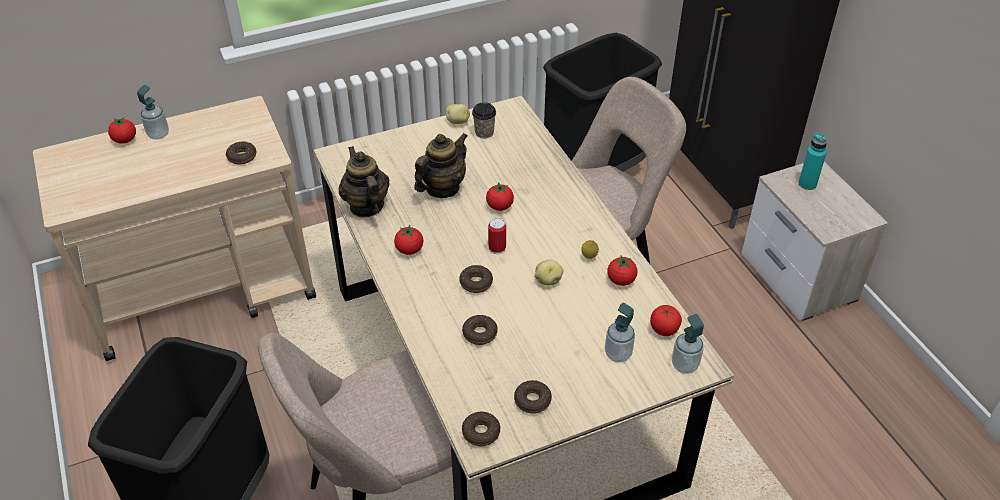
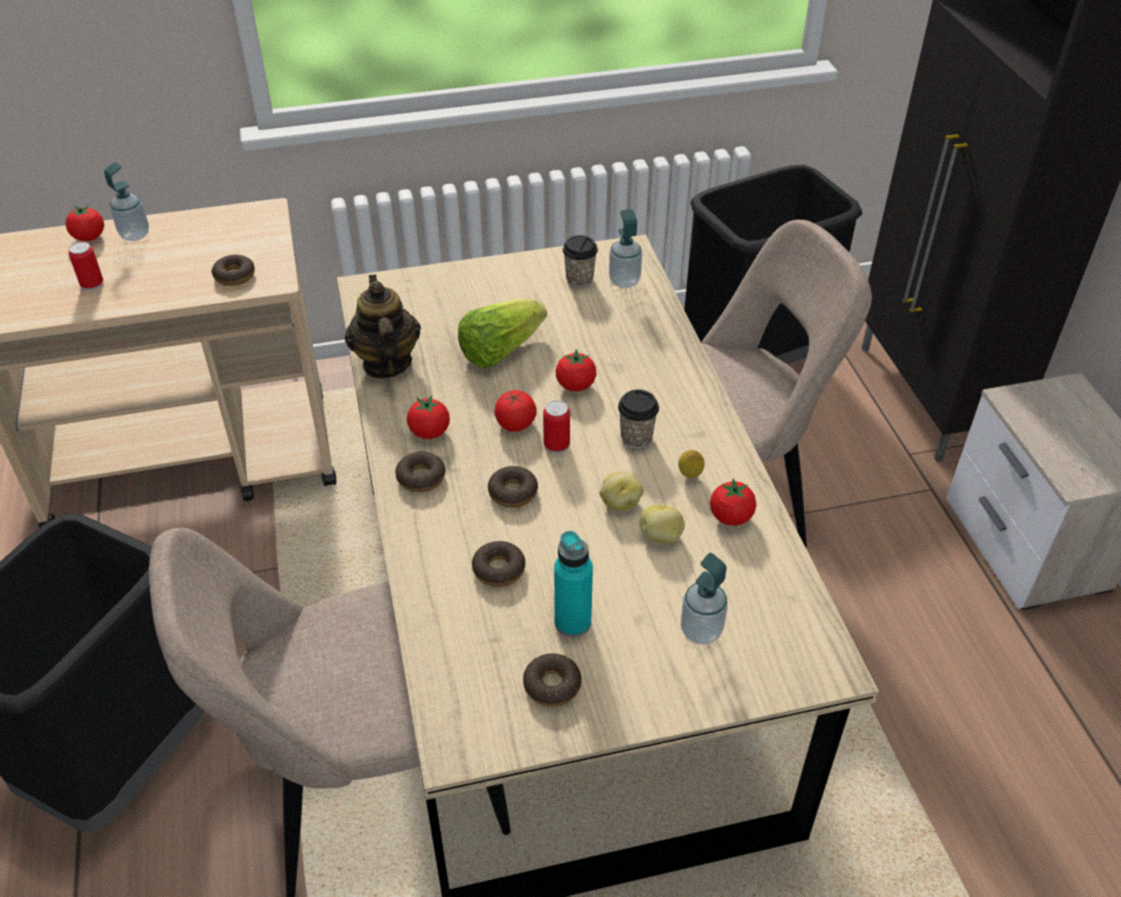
camera: 10 degrees right, 0 degrees up
teapot [414,133,468,198] -> lettuce [458,299,547,369]
potato [446,104,470,124] -> potato moved to [640,505,685,543]
donut [462,412,500,446] -> donut moved to [395,451,445,492]
tomato [650,305,682,336] -> tomato moved to [494,390,537,432]
soap dispenser [672,314,704,374] -> soap dispenser moved to [609,209,642,288]
turquoise bottle [798,132,827,190] -> turquoise bottle moved to [554,531,593,637]
none -> can [69,242,104,291]
none -> cup [618,389,659,449]

